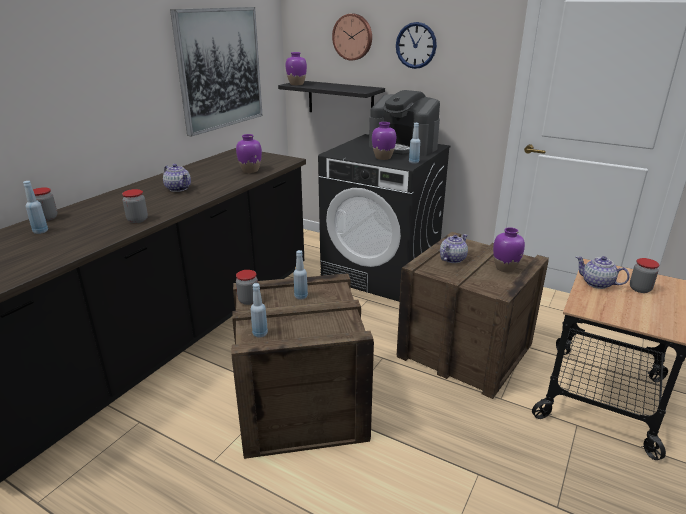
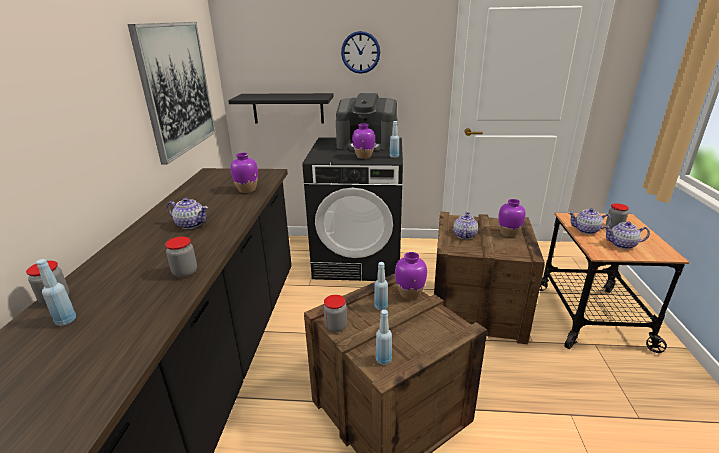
camera: 25 degrees left, 0 degrees up
purple vase [286,52,307,85] -> purple vase moved to [395,252,427,300]
wall clock [332,14,372,61] -> none
none -> teapot [604,221,650,249]

